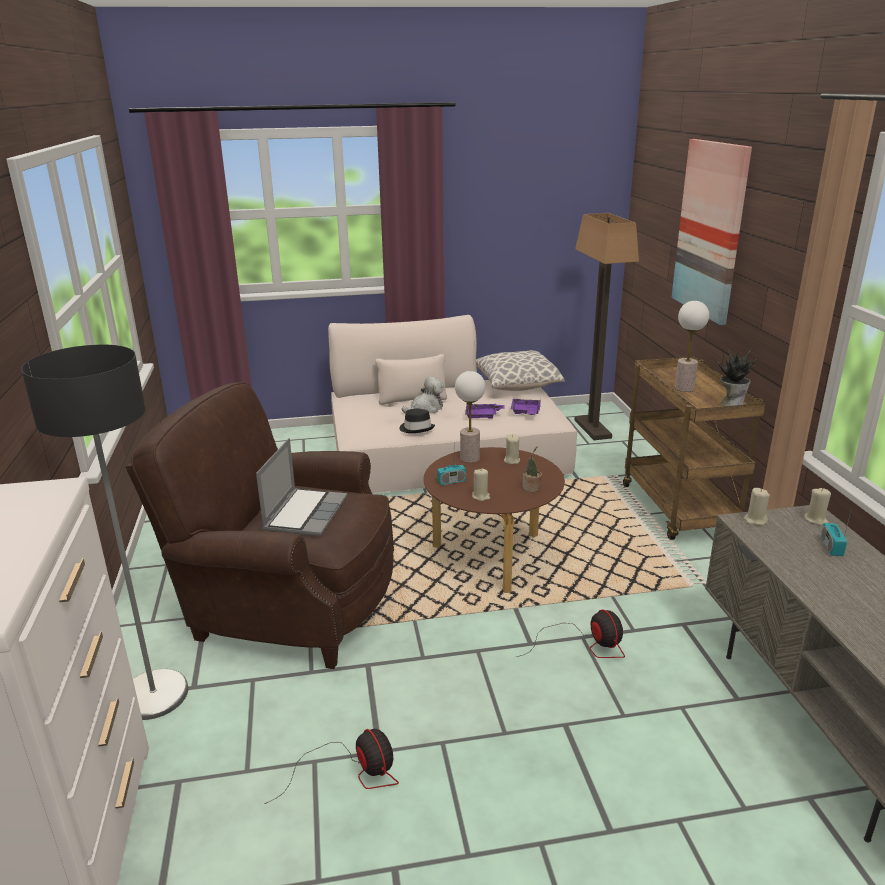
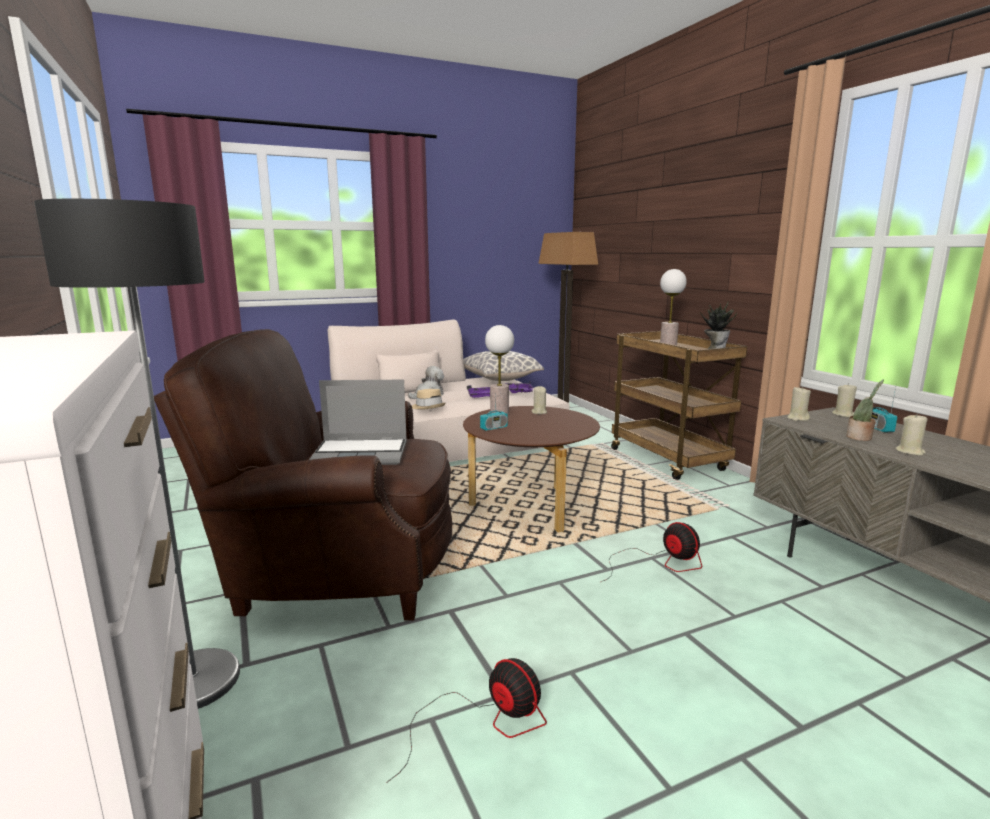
camera: 15 degrees left, 10 degrees down
laptop [256,438,347,536] -> laptop turned 90 degrees clockwise [309,380,407,465]
black hat [399,409,435,433] -> beige hat [412,389,446,410]
beige candle [472,469,490,501] -> beige candle moved to [895,413,927,456]
potted plant [523,446,542,492] -> potted plant moved to [846,380,884,441]
picture [671,139,752,325] -> none

